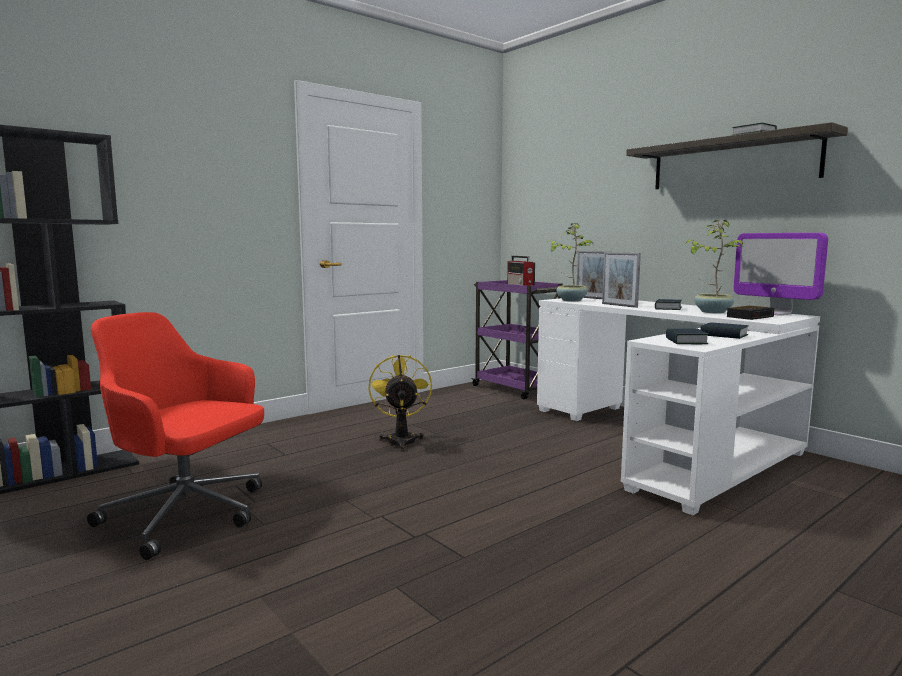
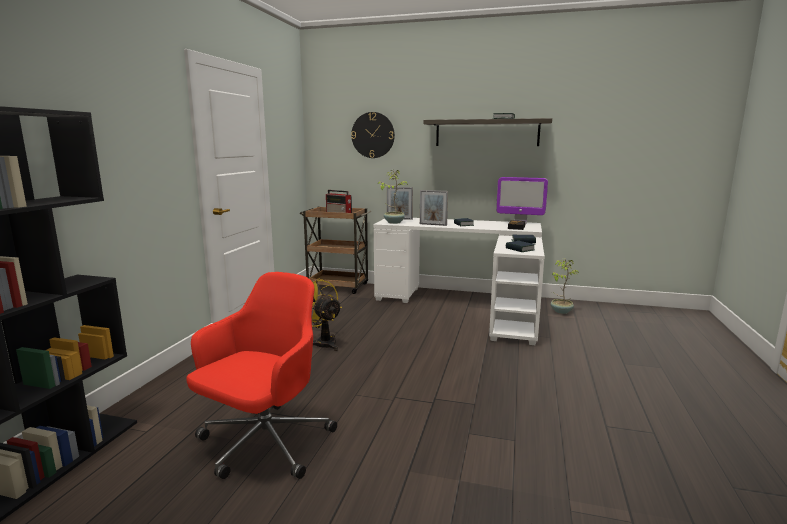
camera: 35 degrees left, 5 degrees up
red office chair [87,312,264,560] -> red office chair turned 135 degrees clockwise [186,272,337,479]
purple cart [471,280,563,399] -> brown cart [299,207,372,294]
potted plant [686,220,744,314] -> potted plant moved to [551,259,579,314]
none -> wall clock [351,112,395,158]

